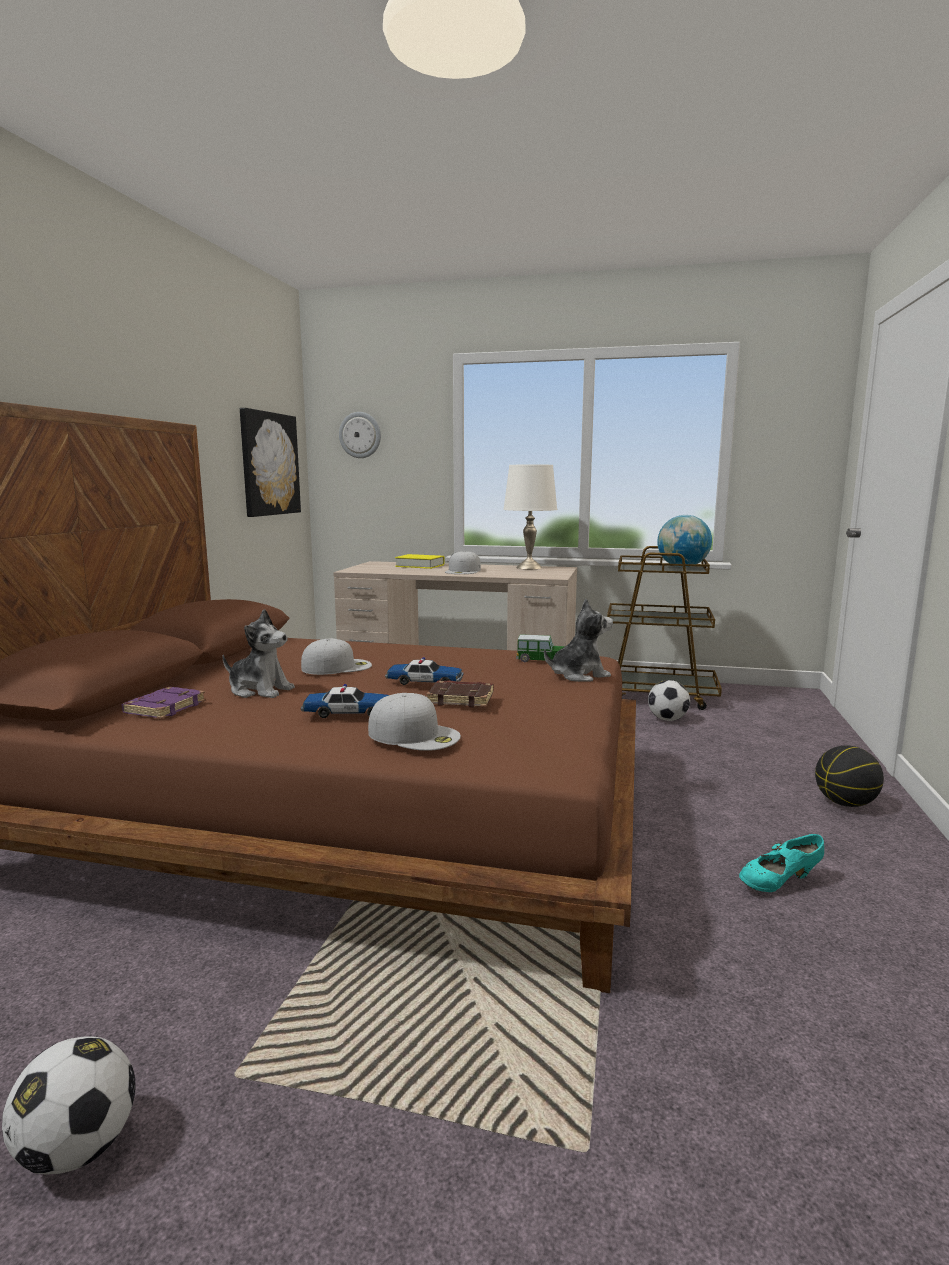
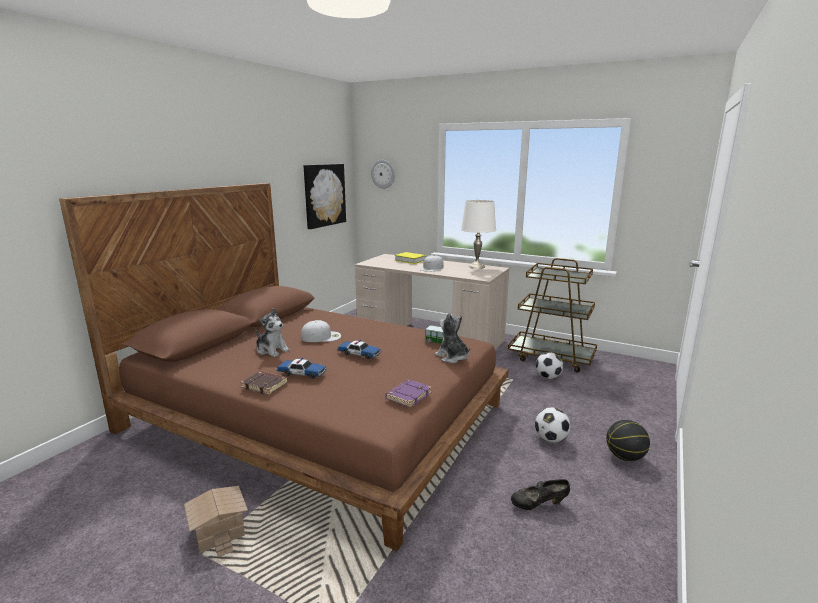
camera: 15 degrees right, 5 degrees up
football [2,1037,136,1175] -> football moved to [535,408,571,443]
purple book [122,687,206,719] -> purple book moved to [385,379,432,407]
white cap [368,693,461,751] -> none
brown book [426,681,494,707] -> brown book moved to [240,371,288,395]
plush toy [544,599,613,682] -> plush toy turned 120 degrees counterclockwise [435,313,471,363]
globe [657,515,712,567] -> none
turquoise shoe [739,834,824,892] -> black shoe [511,479,570,510]
none -> toy house [184,486,248,557]

